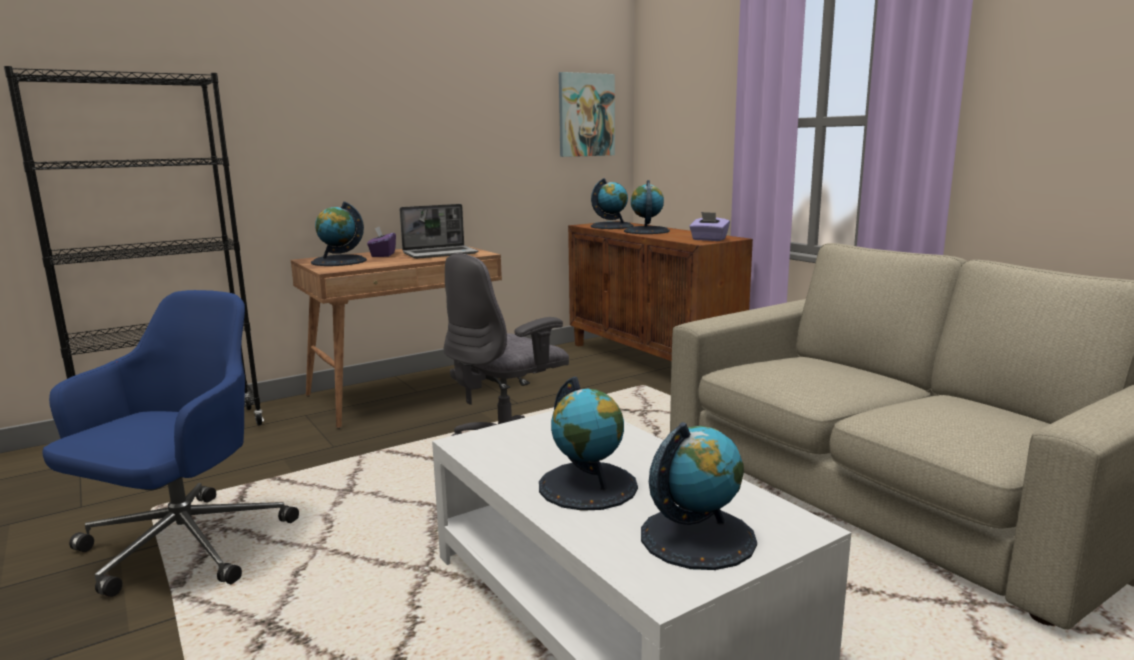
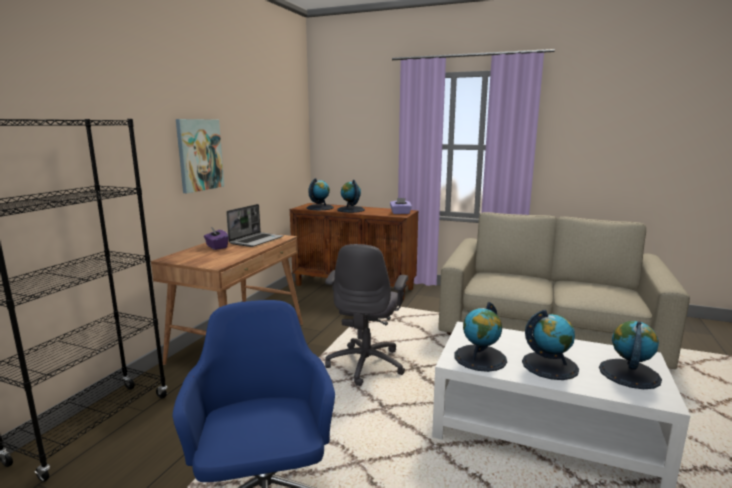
camera: 35 degrees left, 0 degrees up
globe [311,202,367,266] -> globe moved to [454,302,507,372]
picture [559,72,615,157] -> picture moved to [176,119,224,193]

